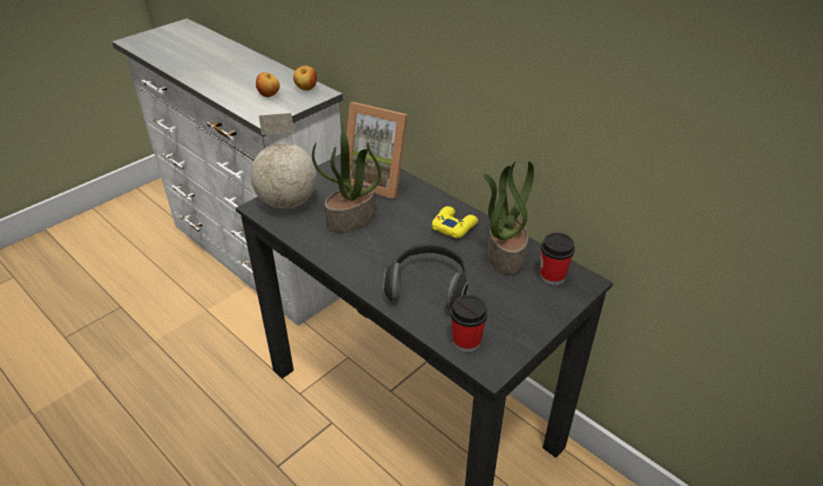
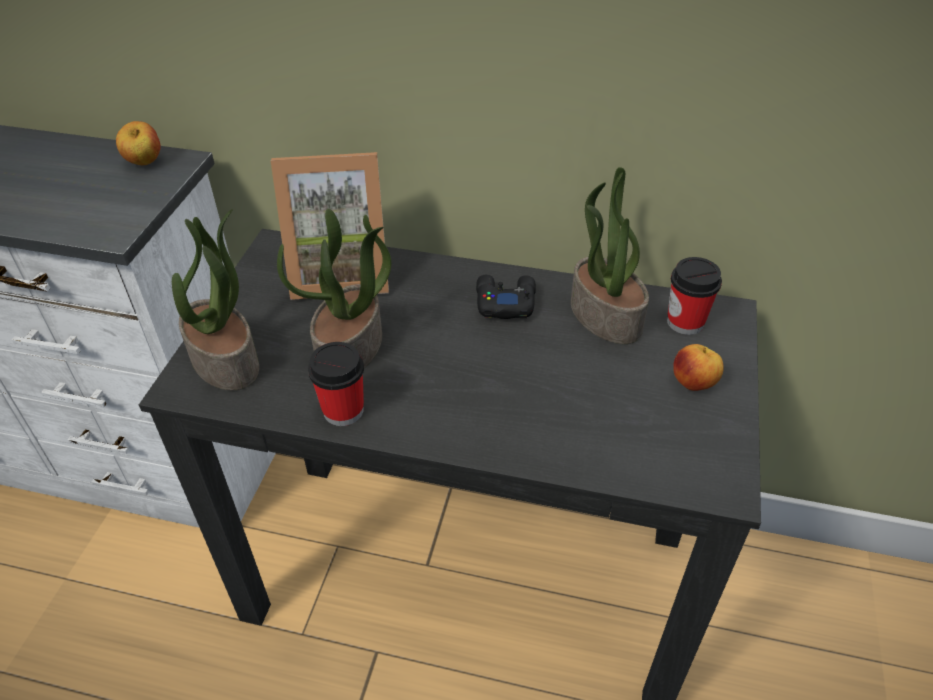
camera: 30 degrees left, 5 degrees up
globe [251,113,317,209] -> potted plant [172,209,259,391]
apple [256,72,280,97] -> apple moved to [673,344,724,391]
headphones [384,243,469,311] -> none
yellow game controller [432,206,478,238] -> black game controller [476,275,536,319]
cup [450,295,488,352] -> cup moved to [308,342,364,426]

